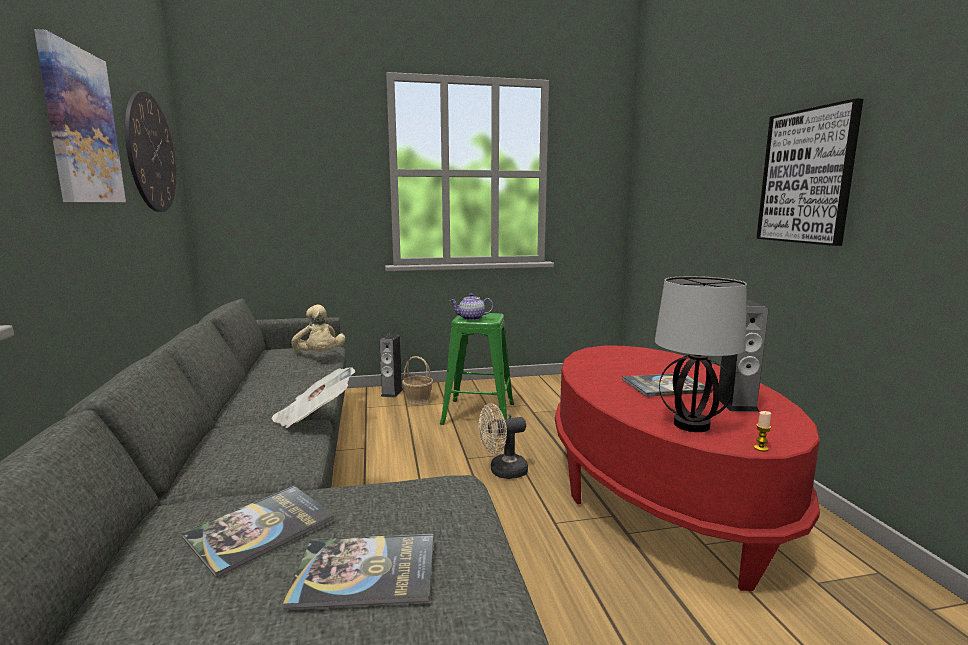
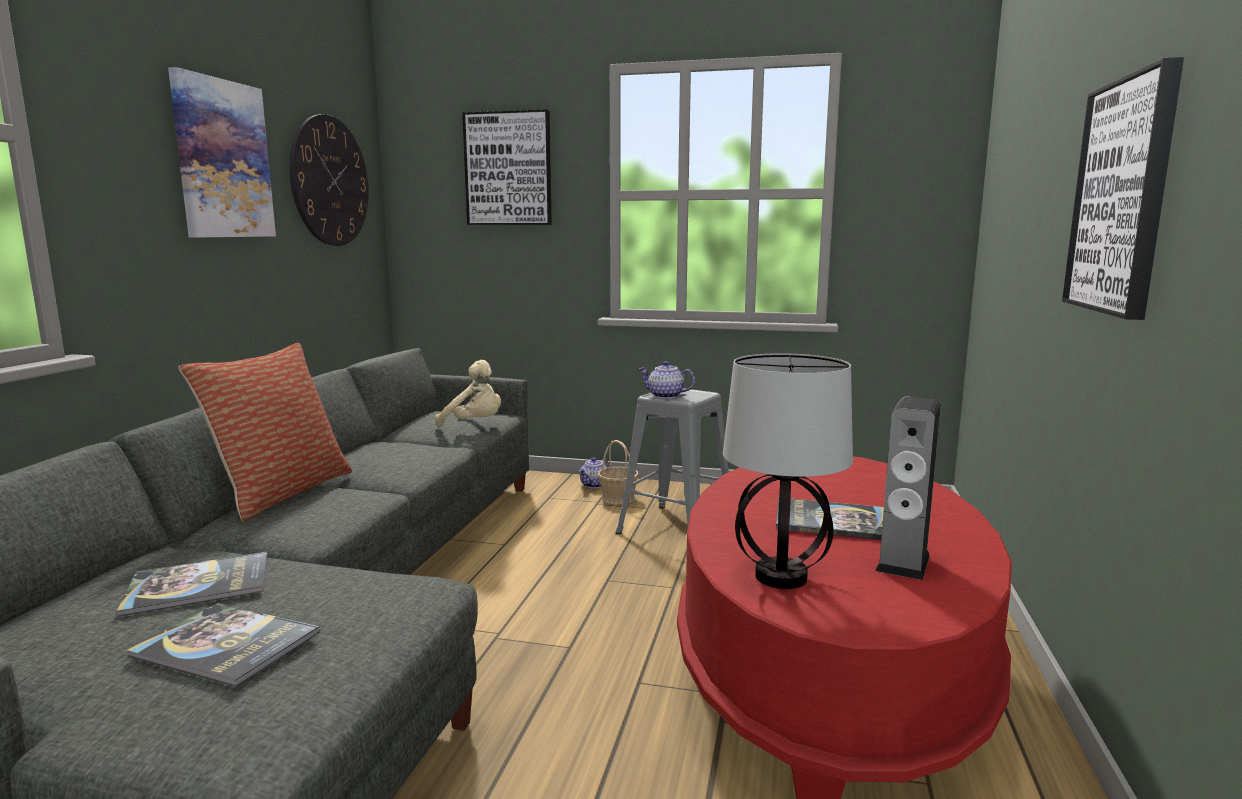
camera: 25 degrees right, 0 degrees up
newspaper [271,367,355,428] -> none
beige plush toy [291,304,345,354] -> beige plush toy turned 60 degrees counterclockwise [435,360,501,427]
speaker [380,334,403,398] -> teapot [579,457,609,488]
green stool [440,313,514,425] -> grey stool [615,389,729,534]
beige fan [478,403,528,479] -> none
candle [754,411,771,451] -> none
none -> pillow [179,343,352,522]
none -> picture [462,109,552,225]

